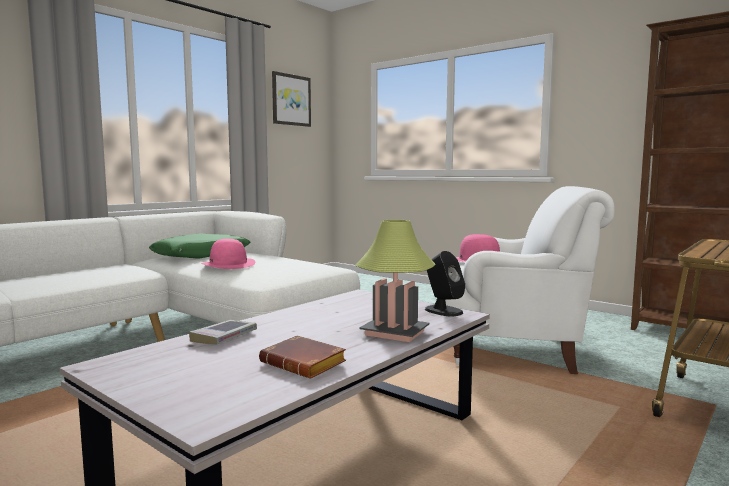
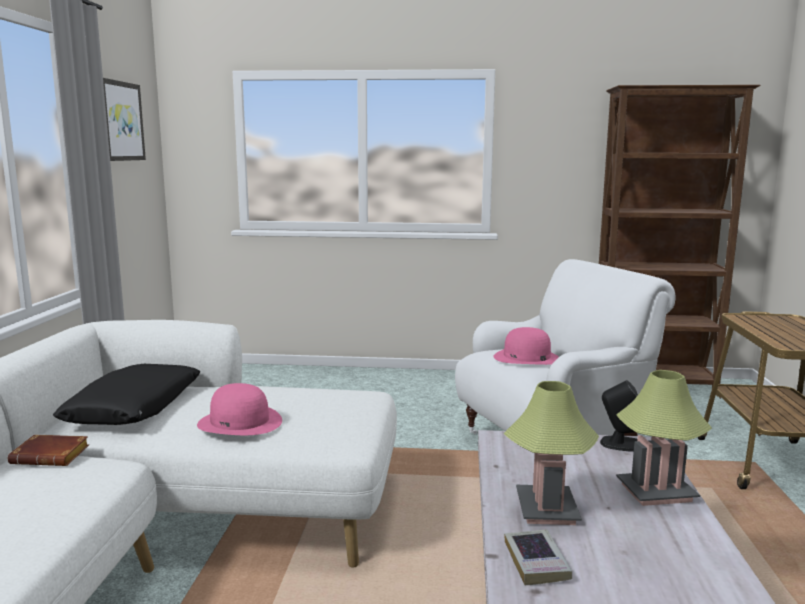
camera: 35 degrees left, 5 degrees up
green pillow [149,234,250,258] -> black pillow [53,364,200,425]
brown book [259,335,346,378] -> brown book moved to [8,434,89,466]
none -> table lamp [504,381,599,525]

